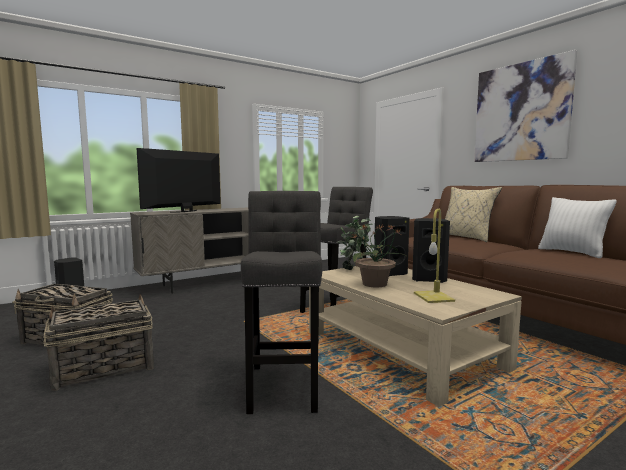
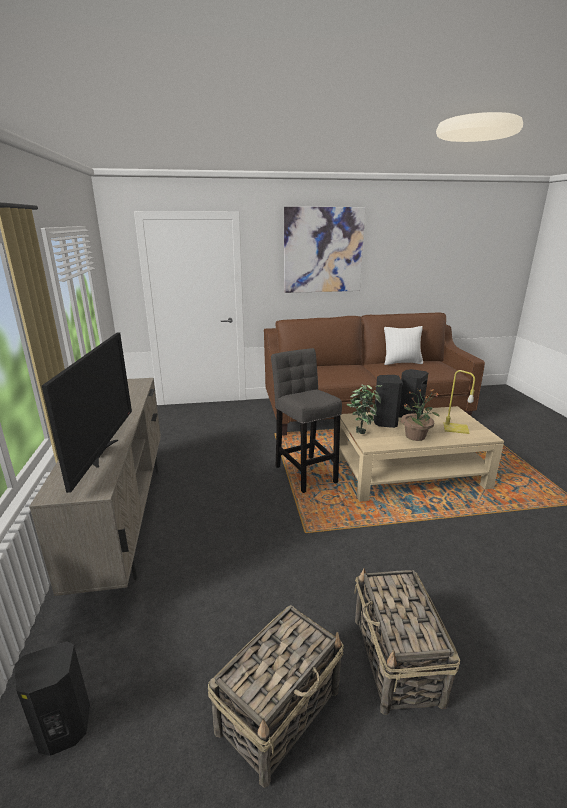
camera: 65 degrees left, 15 degrees up
television [137,148,221,213] -> television turned 150 degrees counterclockwise [42,333,132,493]
grey stool [241,191,322,414] -> none
beige pillow [445,187,502,242] -> none

